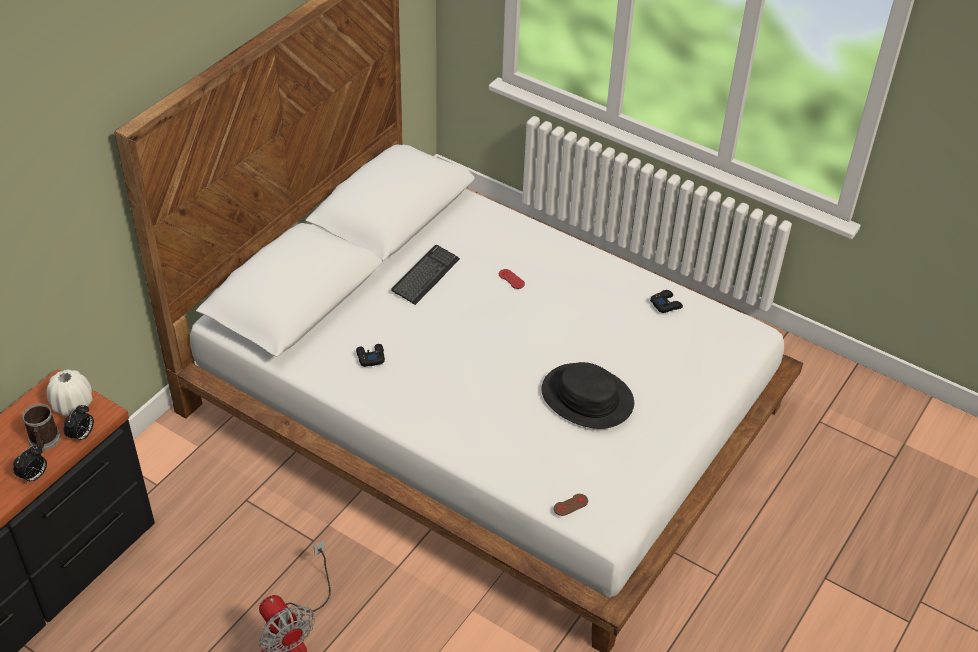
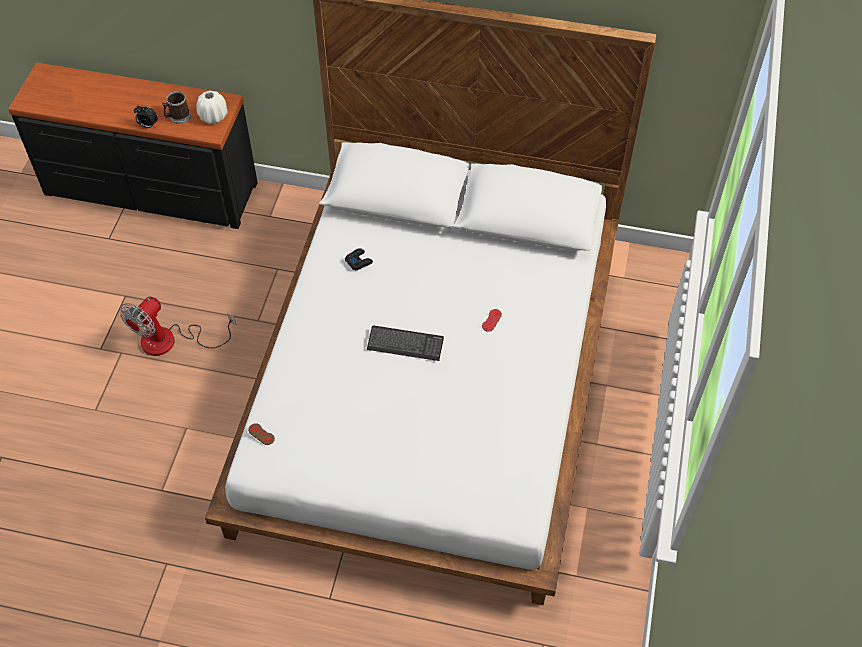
camera: 70 degrees right, 10 degrees up
alarm clock [64,405,94,443] -> none
keyboard [391,245,460,305] -> keyboard moved to [367,326,444,361]
black hat [542,362,634,429] -> none
black game controller [650,290,683,313] -> none

